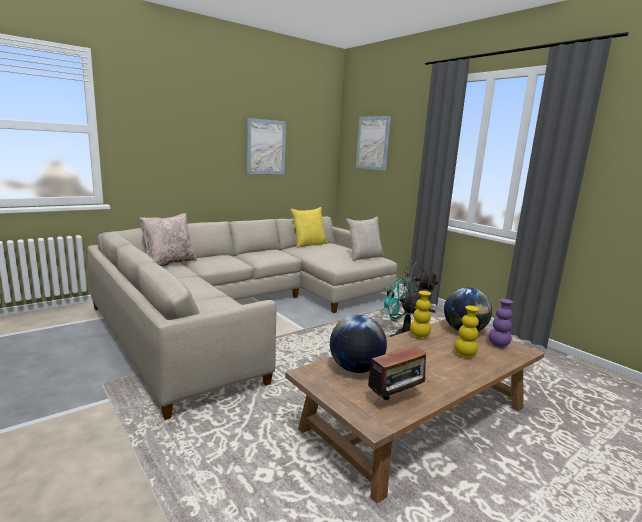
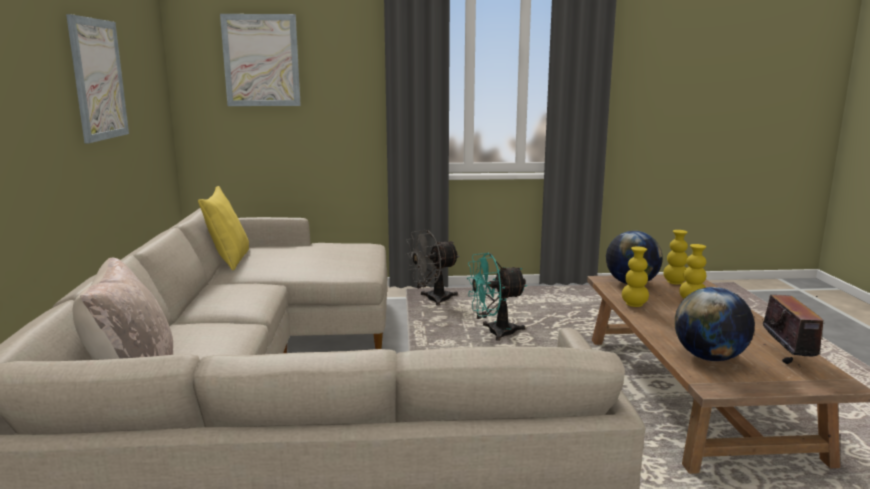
camera: 55 degrees left, 0 degrees up
beige pillow [346,217,384,261] -> none
purple vase [489,299,513,348] -> yellow vase [663,230,688,285]

